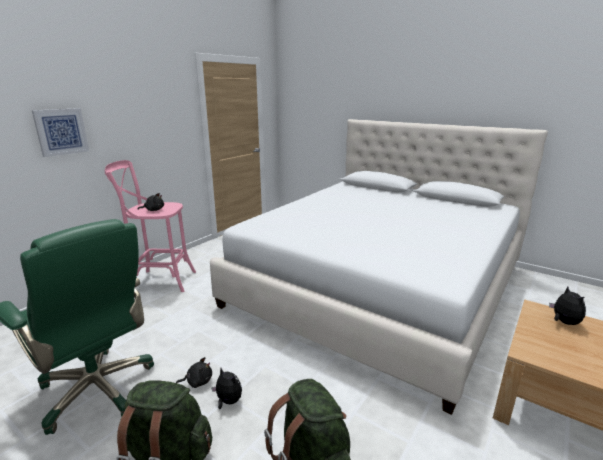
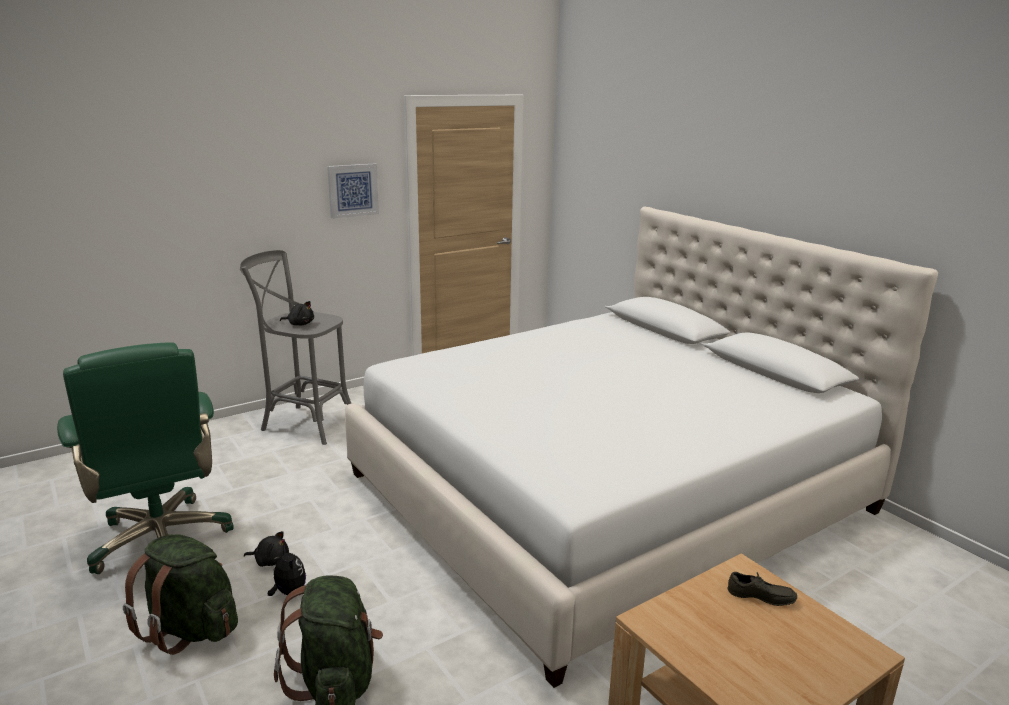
camera: 20 degrees right, 0 degrees up
picture [32,108,89,157] -> picture moved to [327,163,379,219]
pink stool [105,160,196,292] -> grey stool [240,250,352,445]
plush toy [549,286,586,325] -> grey shoe [728,572,797,606]

